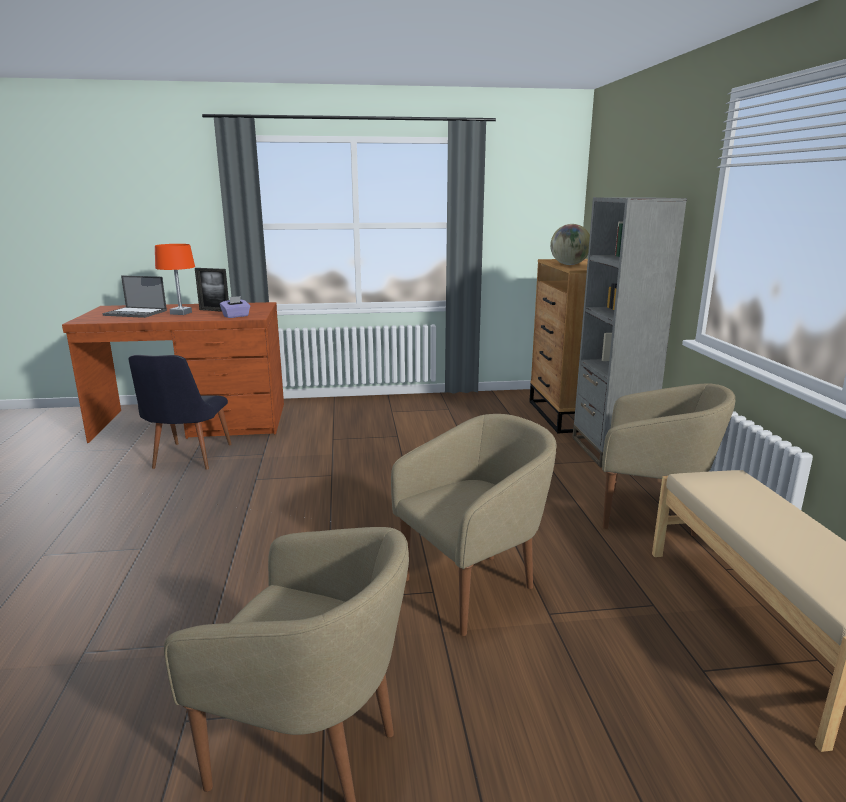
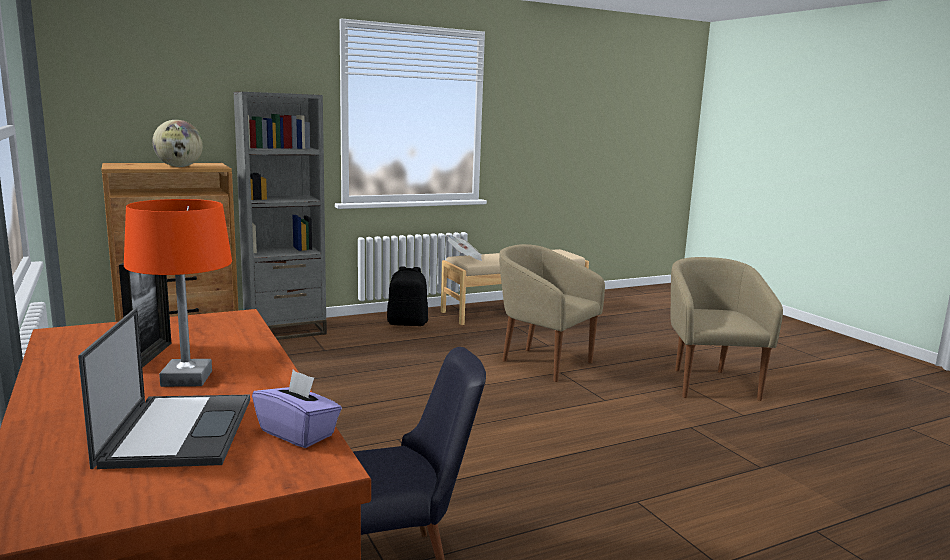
camera: 110 degrees left, 5 degrees down
purple tissue box [220,296,250,318] -> purple tissue box moved to [252,370,342,448]
beige armchair [602,384,735,537] -> black backpack [387,266,428,326]
none -> newspaper [447,235,482,261]

